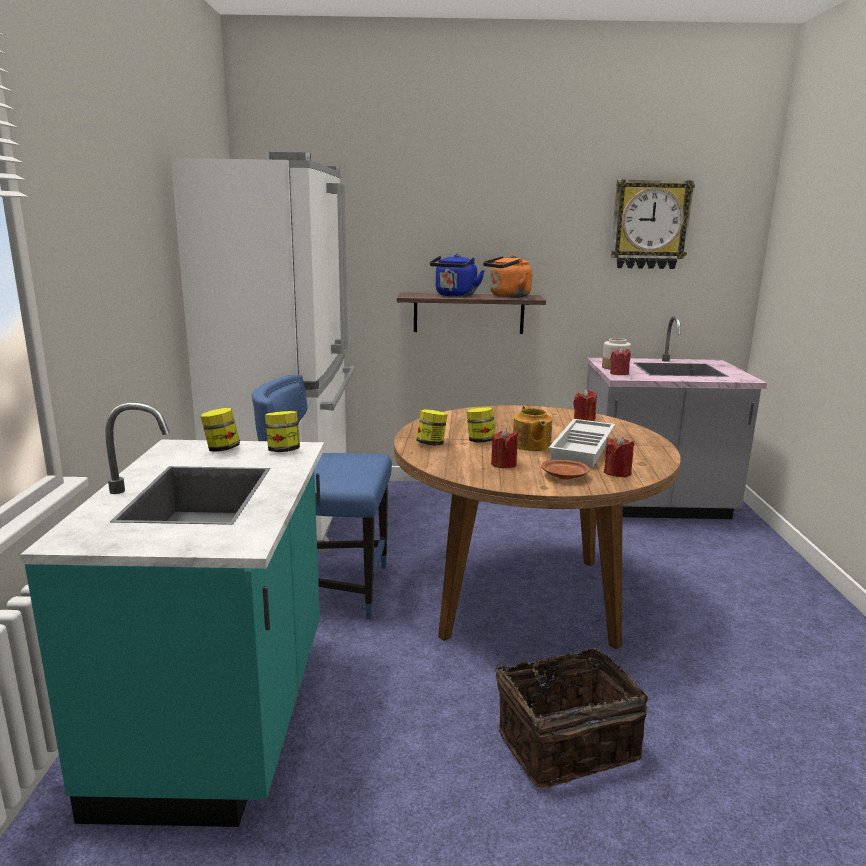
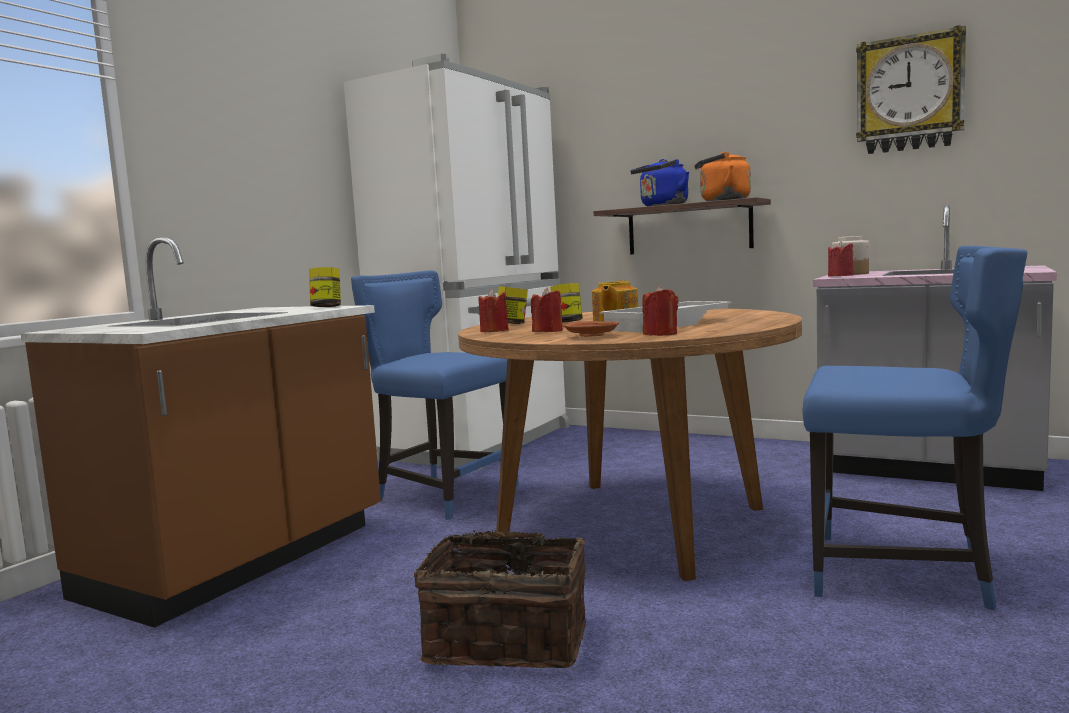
camera: 30 degrees right, 10 degrees down
turquoise counter [20,402,324,827] -> brown counter [21,237,381,628]
jar [201,408,240,452] -> none
red candle [573,389,597,421] -> red candle moved to [478,289,509,332]
none -> blue chair [803,246,1027,610]

